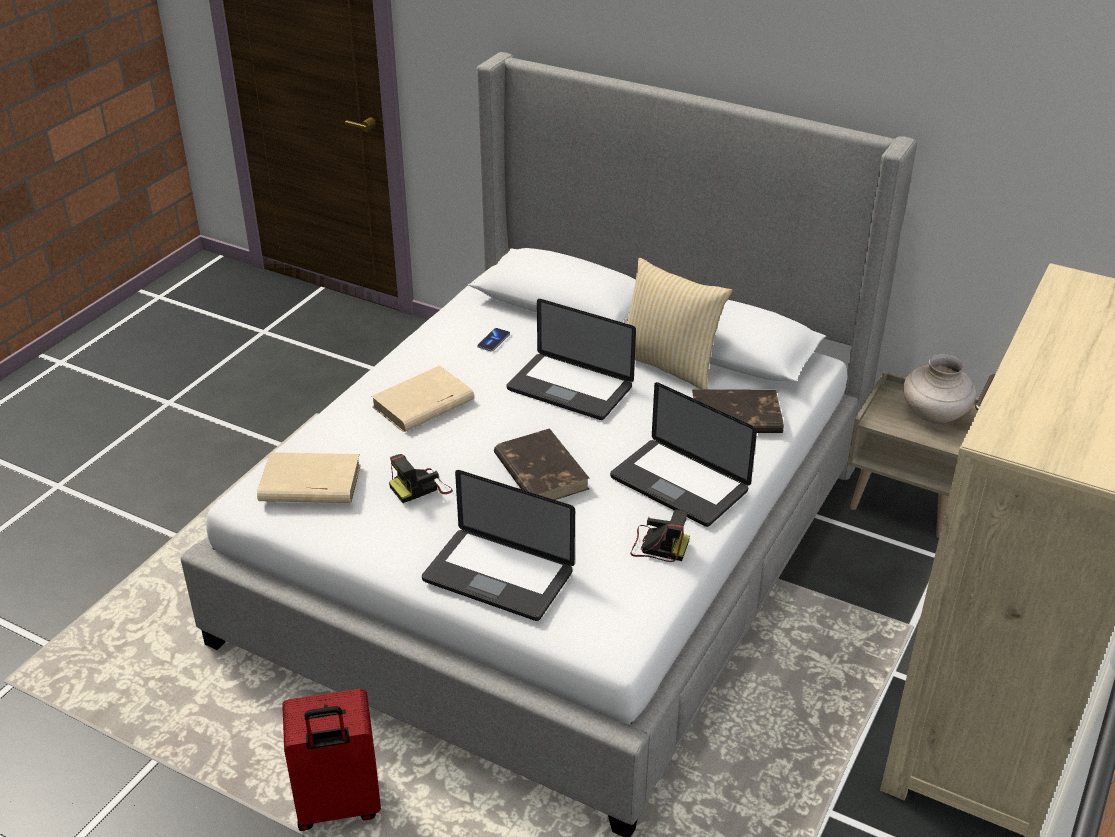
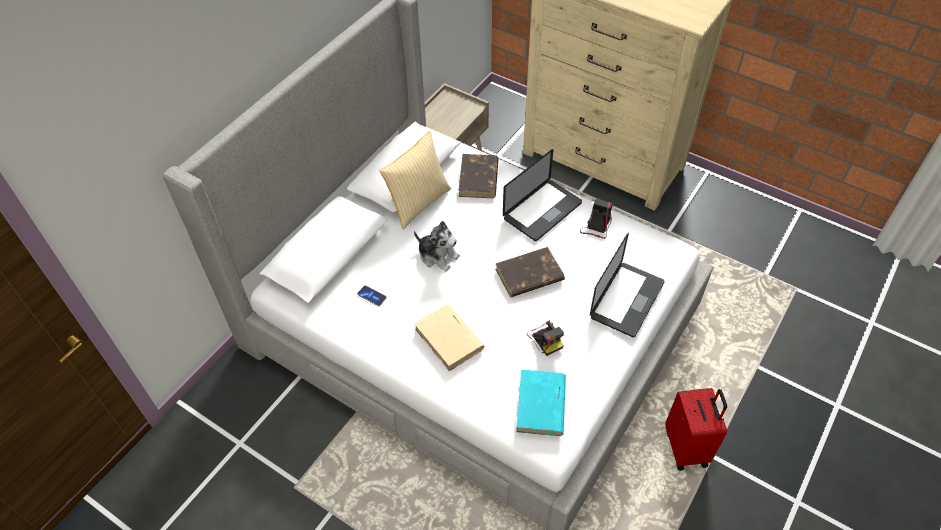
camera: 85 degrees left, 15 degrees up
beige book [257,452,361,503] -> turquoise book [516,369,566,436]
laptop [507,299,636,420] -> plush toy [414,221,460,272]
beige vase [903,354,976,424] -> none

